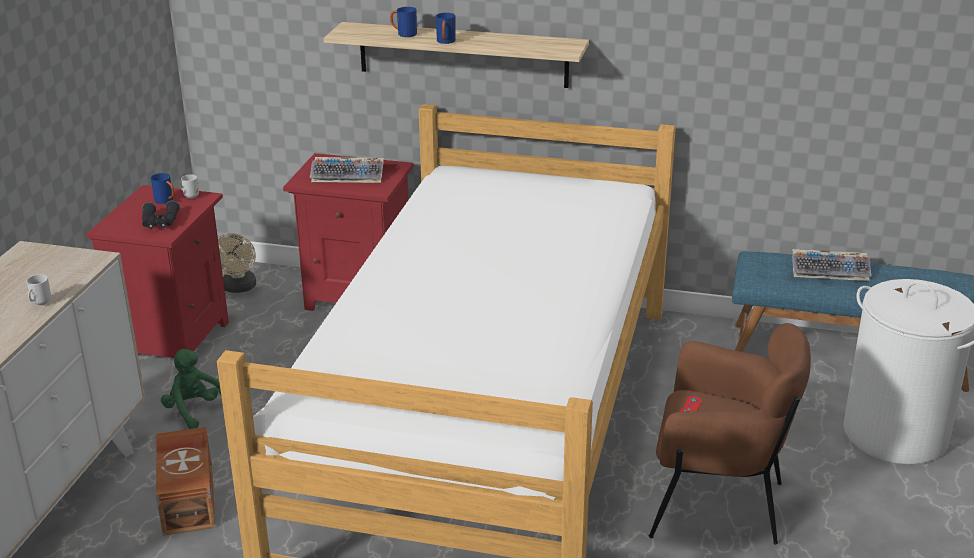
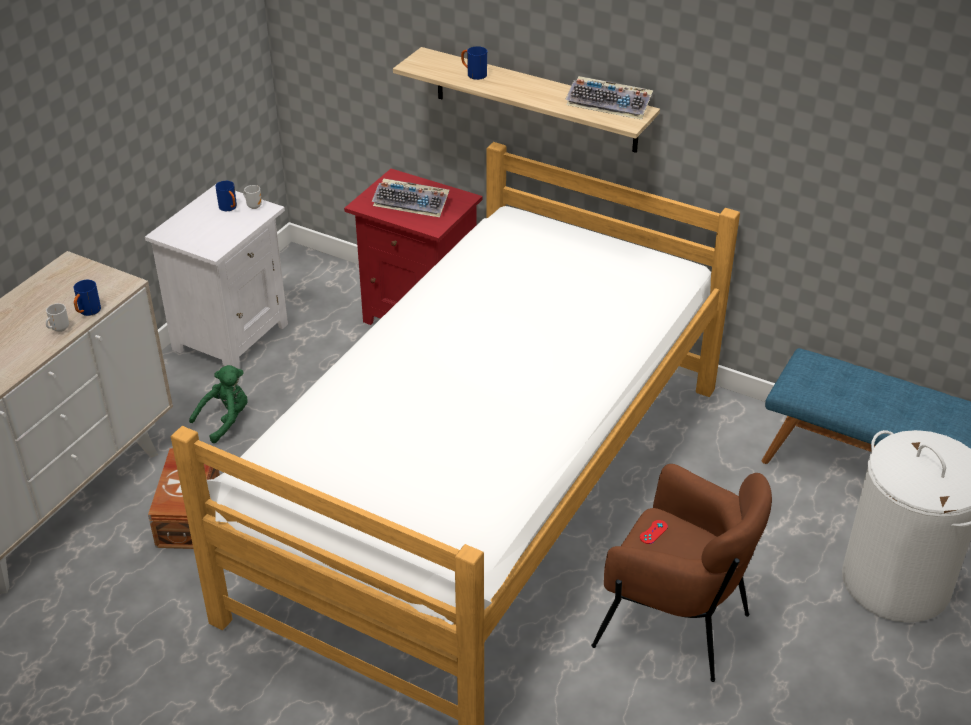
camera: 15 degrees right, 10 degrees up
red nightstand [86,185,229,358] -> white nightstand [145,184,288,369]
black binoculars [142,200,180,229] -> none
green plush toy [161,349,221,429] -> green plush toy turned 75 degrees clockwise [189,365,247,443]
beige fan [218,233,256,293] -> none
blue mug [436,13,456,44] -> blue mug moved to [74,280,101,316]
keyboard [792,249,871,281] -> keyboard moved to [565,76,653,120]

